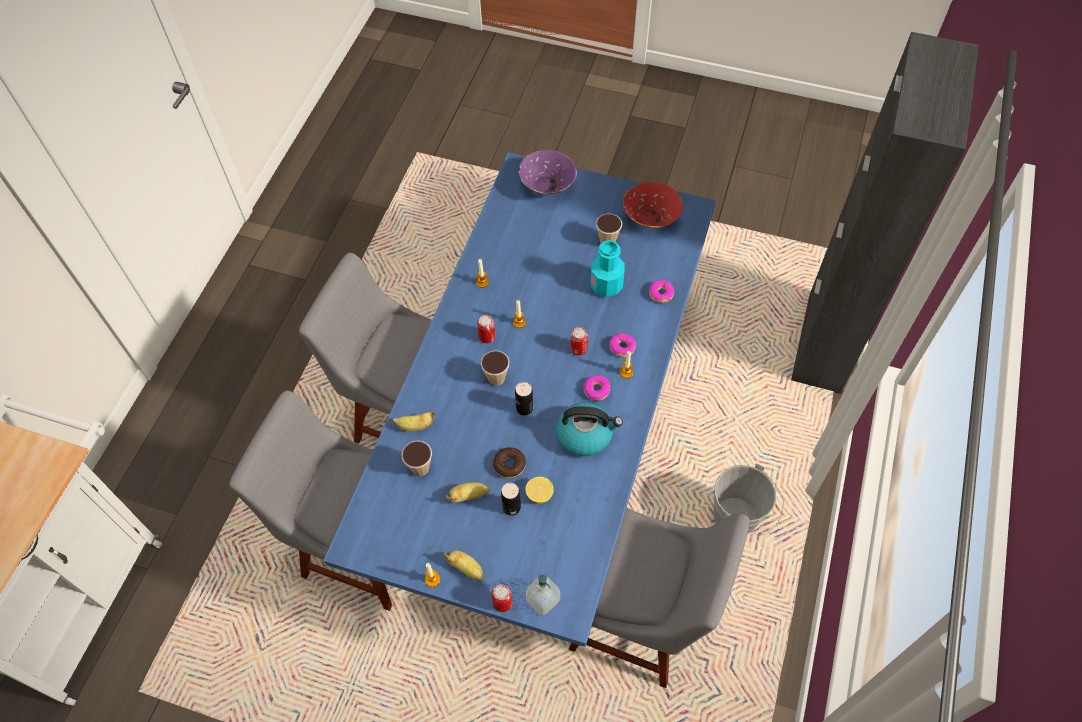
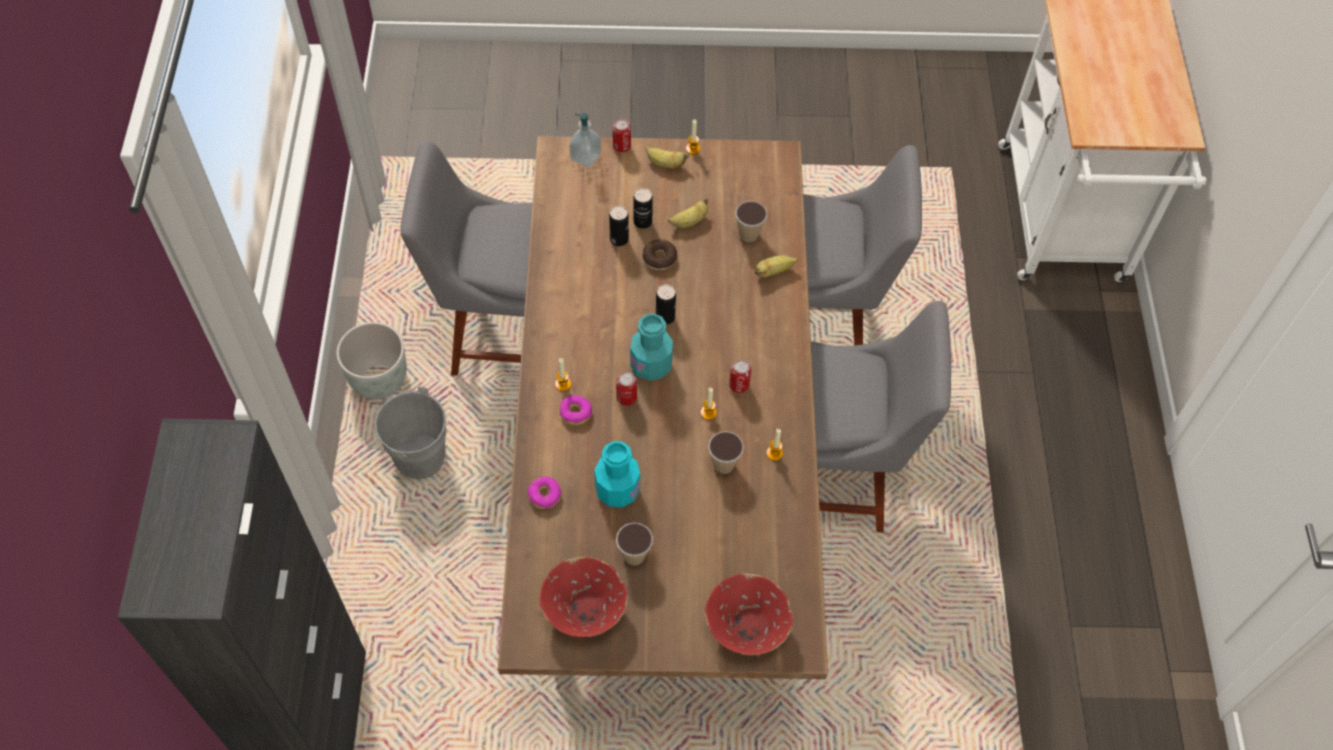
camera: 160 degrees right, 0 degrees up
blue dining table [324,153,716,647] -> brown dining table [498,136,828,679]
cup [481,350,510,386] -> cup moved to [708,431,744,474]
purple bowl [519,150,577,195] -> red bowl [705,573,793,655]
lemon [525,477,554,503] -> can [609,206,629,246]
kettle [556,402,623,456] -> none
donut [584,375,610,401] -> none
none -> grey planter [336,322,407,399]
none -> turquoise bottle [630,313,673,381]

